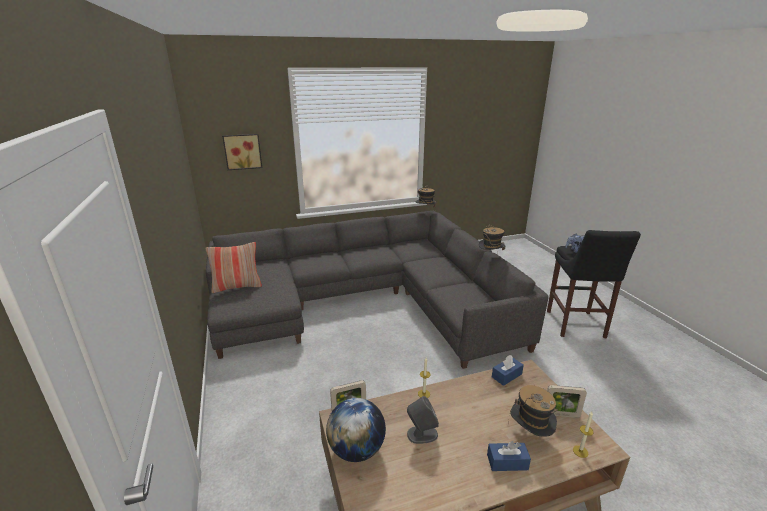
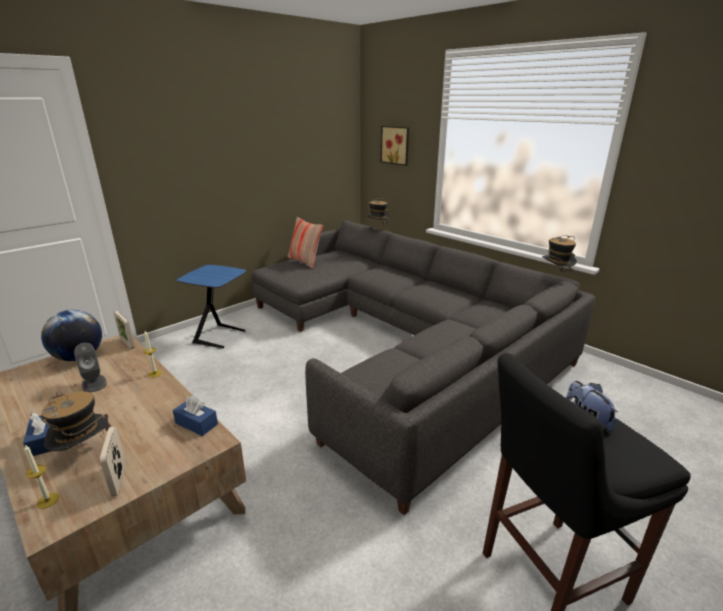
camera: 65 degrees right, 0 degrees up
hat [479,224,505,254] -> hat moved to [366,198,390,230]
none -> blue side table [177,265,247,348]

